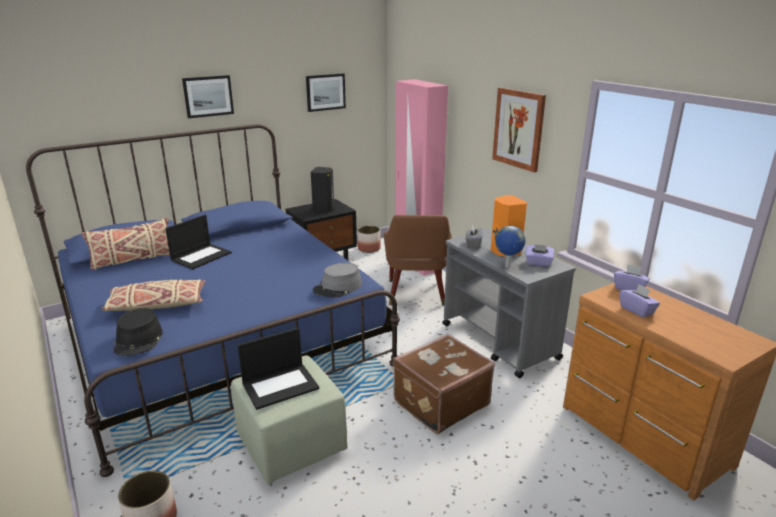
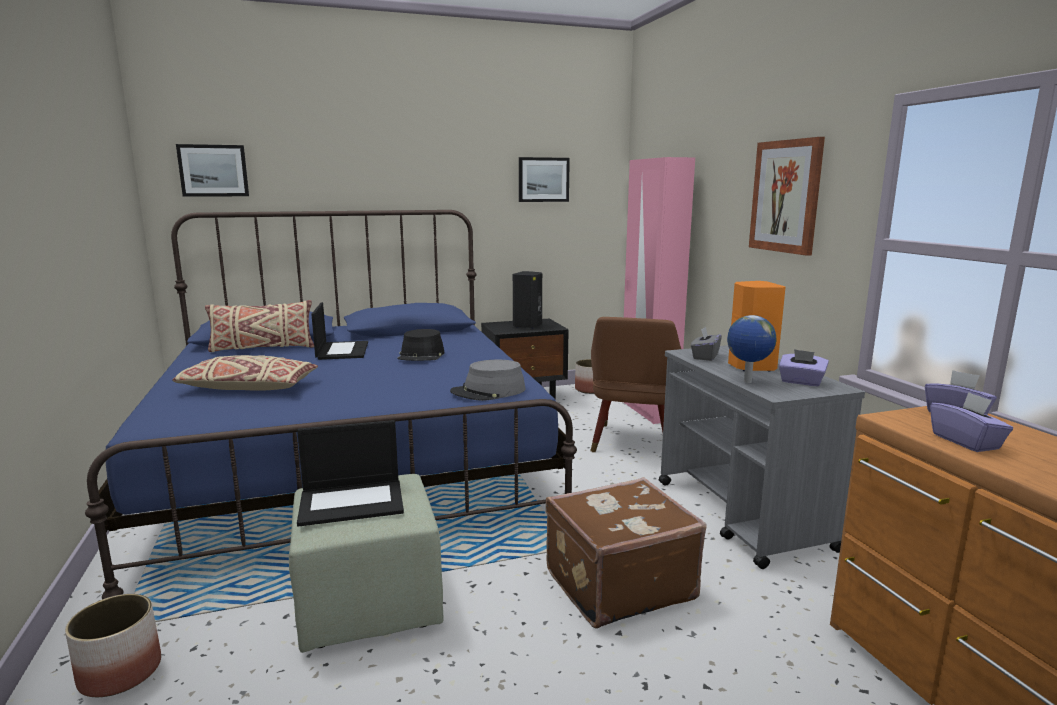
camera: 15 degrees right, 10 degrees down
black hat [113,308,163,356] -> black hat moved to [397,329,444,361]
laptop [165,215,232,269] -> laptop turned 60 degrees counterclockwise [311,302,368,360]
picture [182,75,234,118] -> picture moved to [176,144,249,197]

